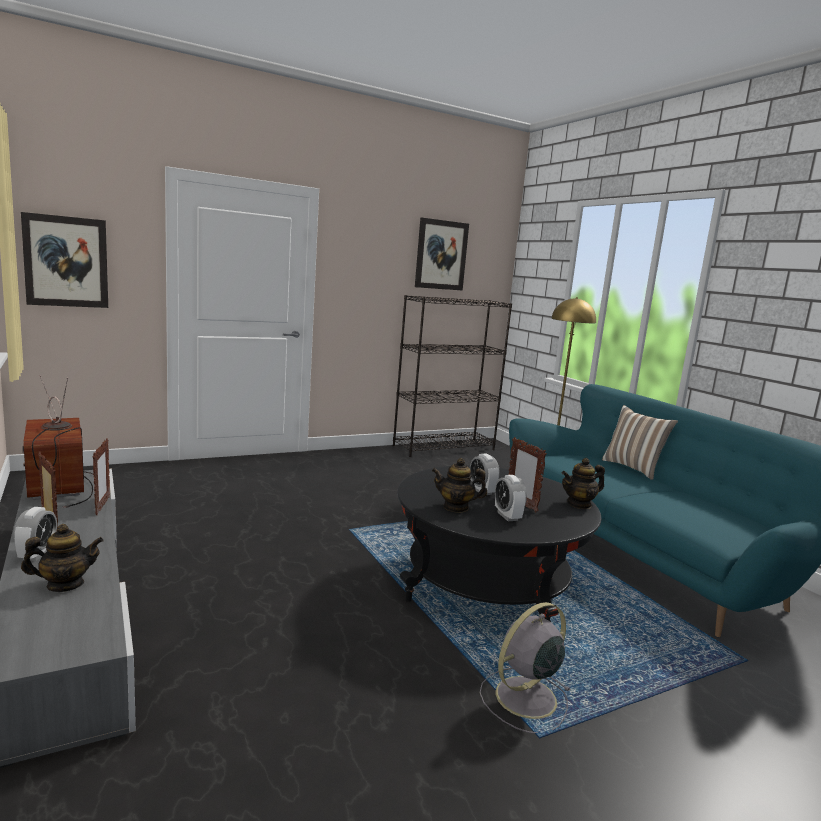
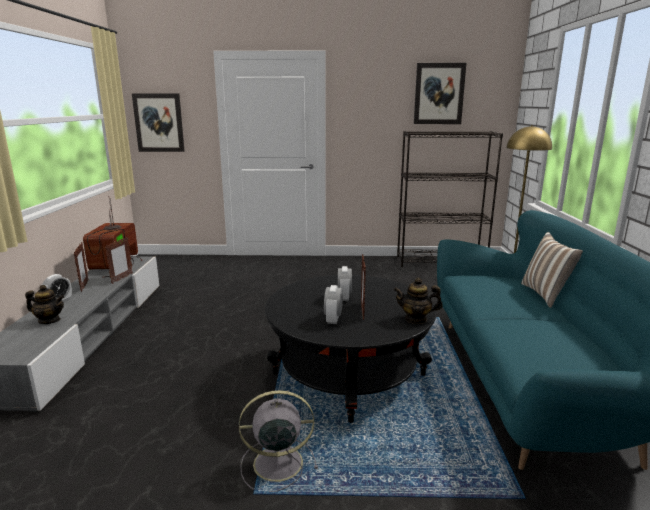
camera: 30 degrees right, 5 degrees up
teapot [432,458,487,513] -> none

